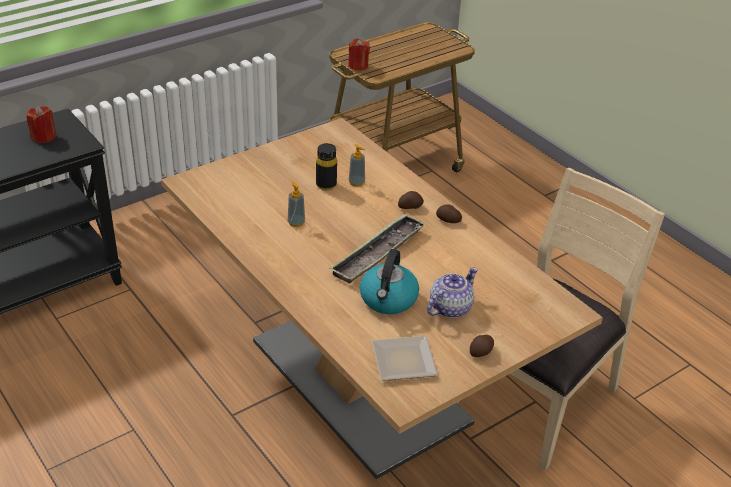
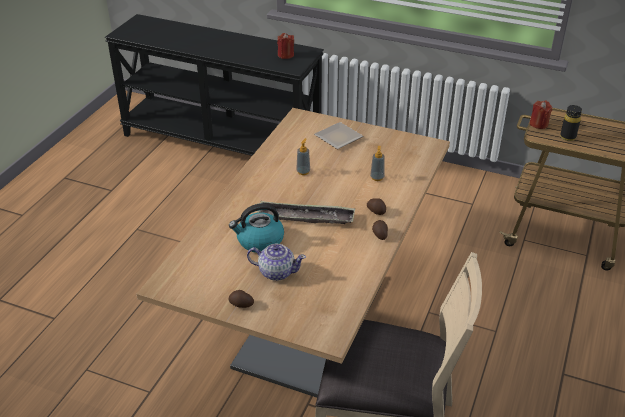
camera: 60 degrees right, 0 degrees up
black bottle [316,143,337,191] -> black bottle moved to [560,105,582,141]
plate [372,336,438,381] -> plate moved to [314,122,363,149]

